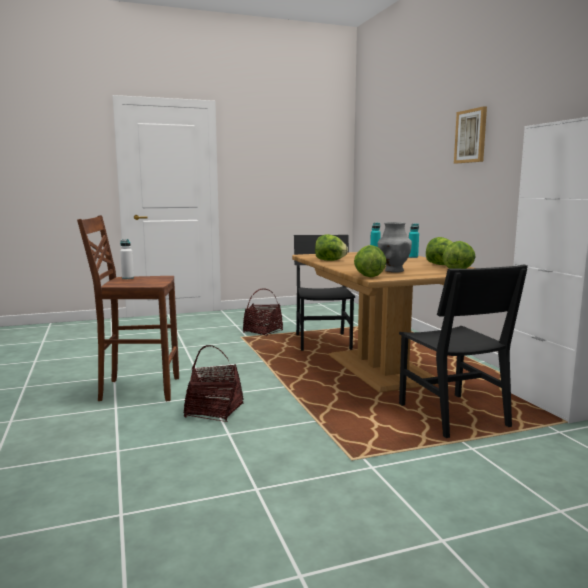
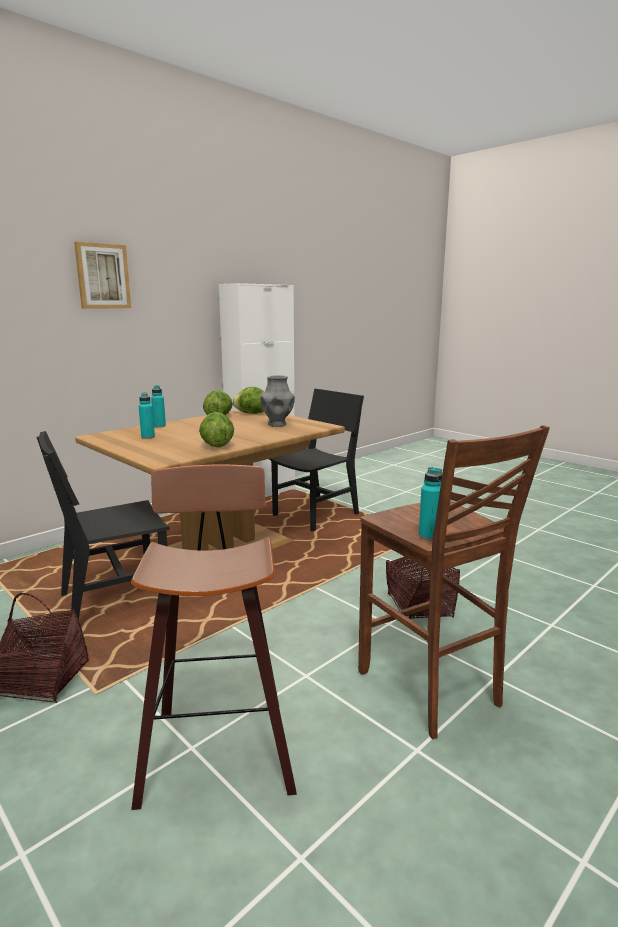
camera: 115 degrees left, 5 degrees up
white bottle [120,239,134,279] -> turquoise bottle [419,467,442,540]
lettuce [354,245,387,277] -> none
none -> stool [131,465,297,810]

